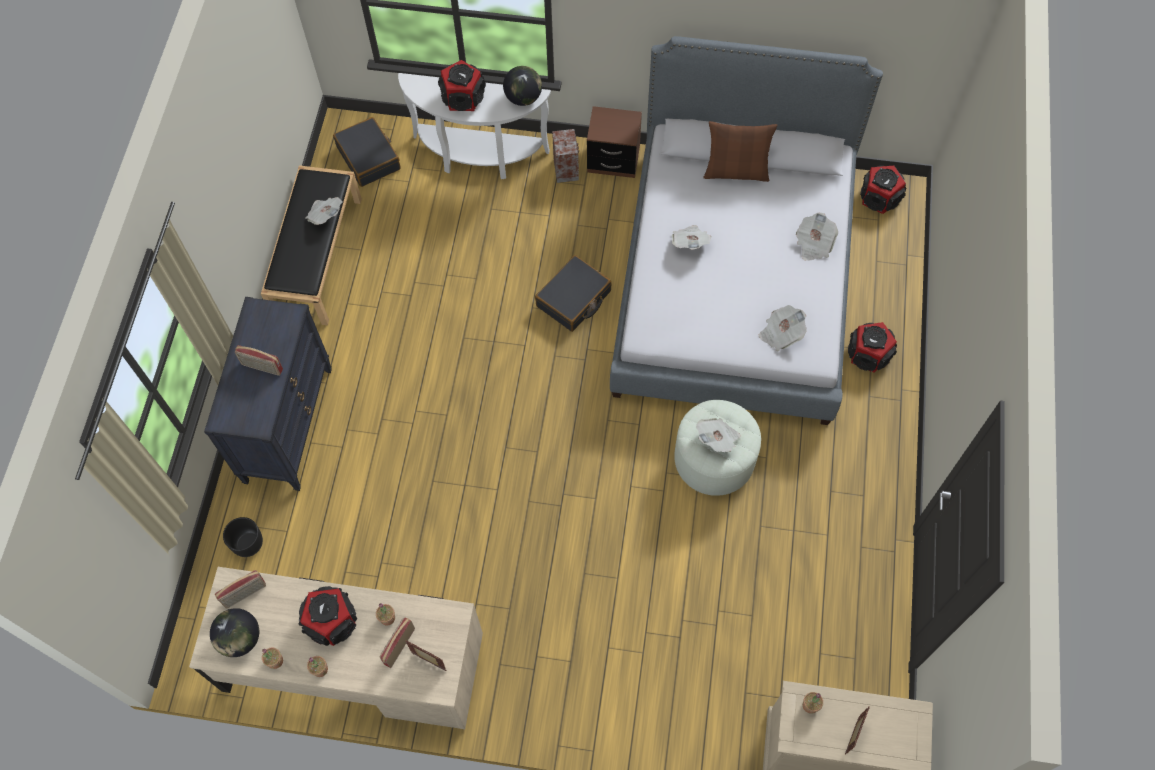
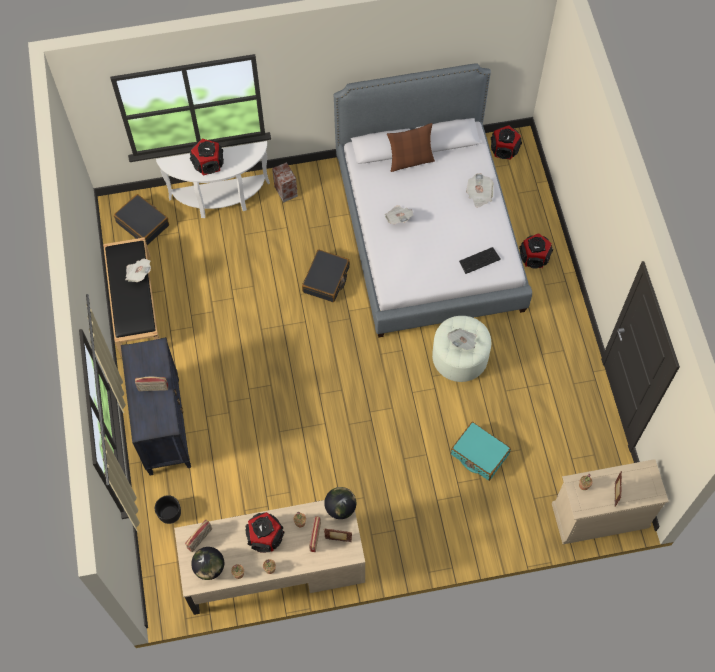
camera: 20 degrees left, 0 degrees up
globe [503,66,542,106] -> globe moved to [324,487,356,519]
brown nightstand [587,106,642,178] -> none
newspaper [759,305,807,351] -> keyboard [459,247,501,274]
none -> turquoise suitcase [451,422,511,481]

